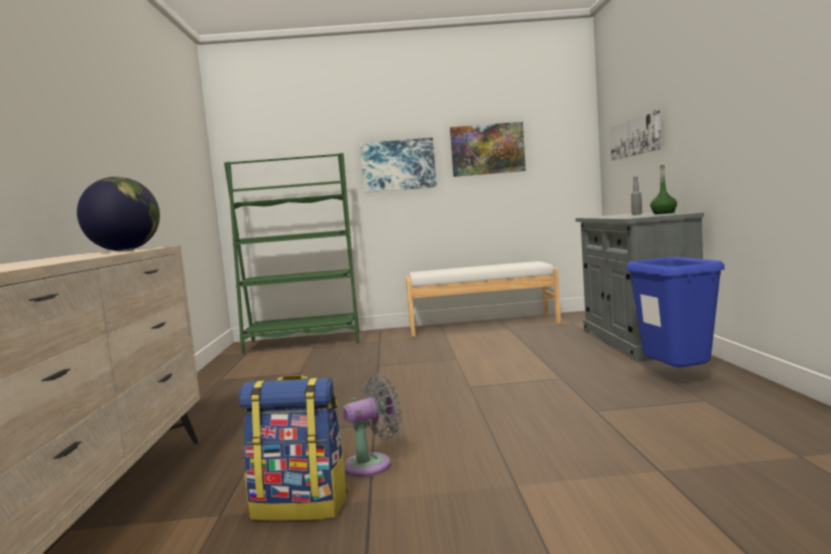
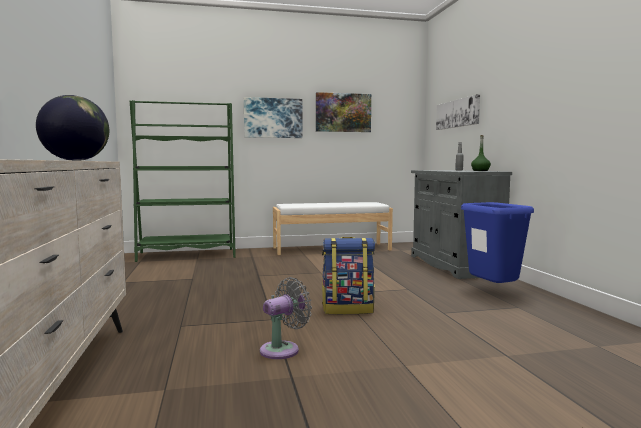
camera: 10 degrees left, 0 degrees up
backpack [238,375,348,521] -> backpack moved to [322,237,375,314]

